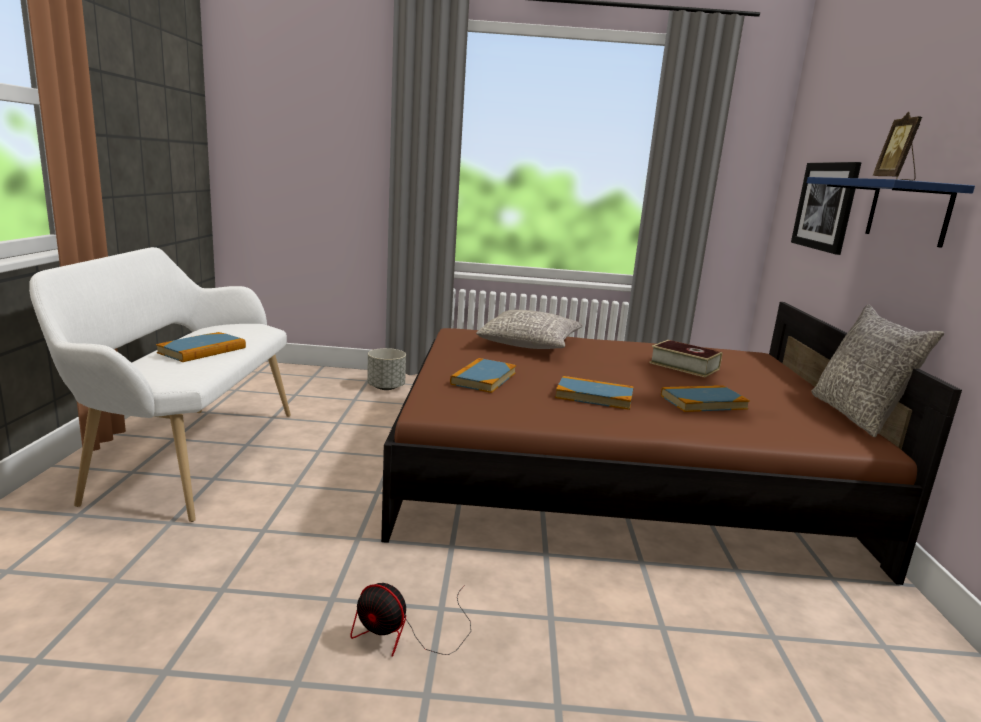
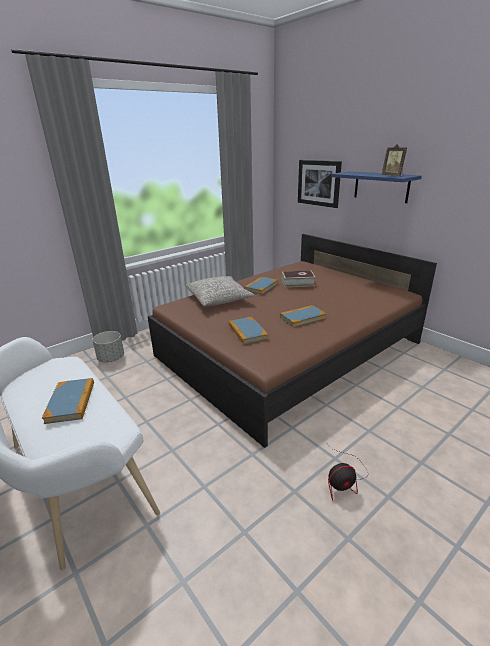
camera: 40 degrees left, 10 degrees up
book [661,385,750,412] -> book moved to [244,277,278,294]
grey pillow [811,304,944,437] -> none

